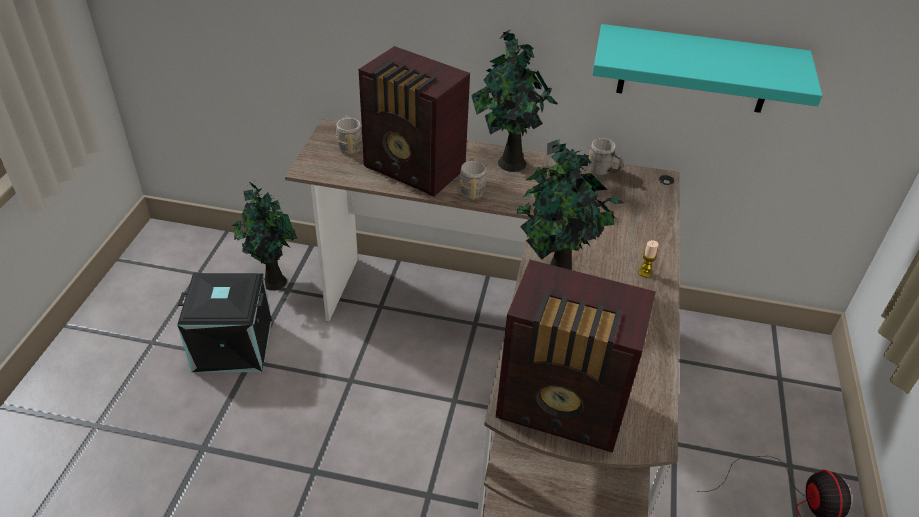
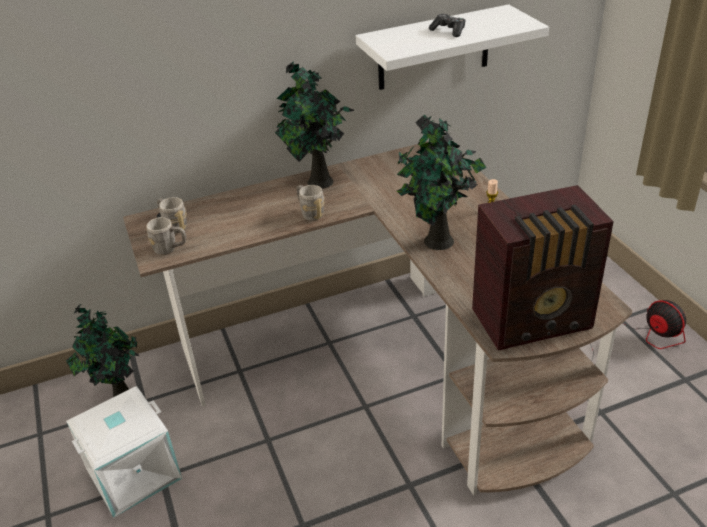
camera: 30 degrees left, 5 degrees down
black storage box [177,273,272,372] -> white storage box [66,386,182,518]
radio [359,46,470,197] -> none
grey mug [588,138,624,175] -> grey mug moved to [146,217,187,255]
turquoise shelf [592,24,823,113] -> white shelf [356,4,549,90]
none -> game controller [429,14,466,37]

